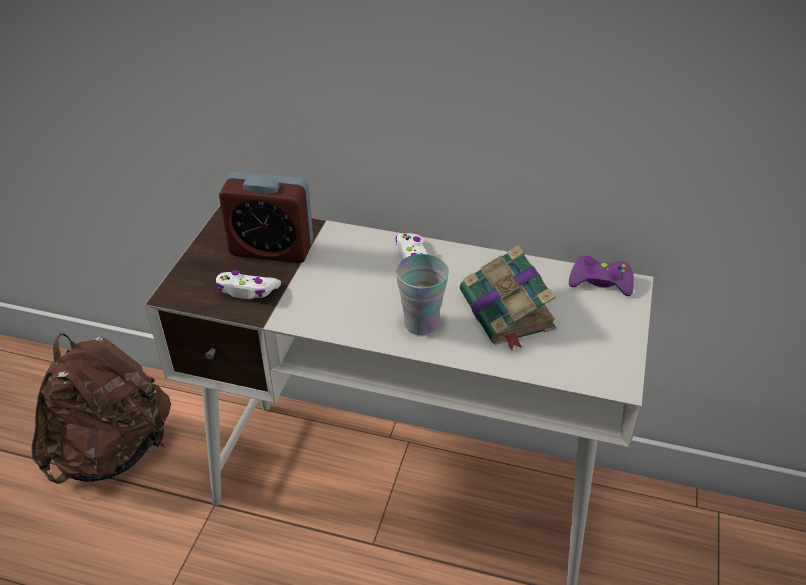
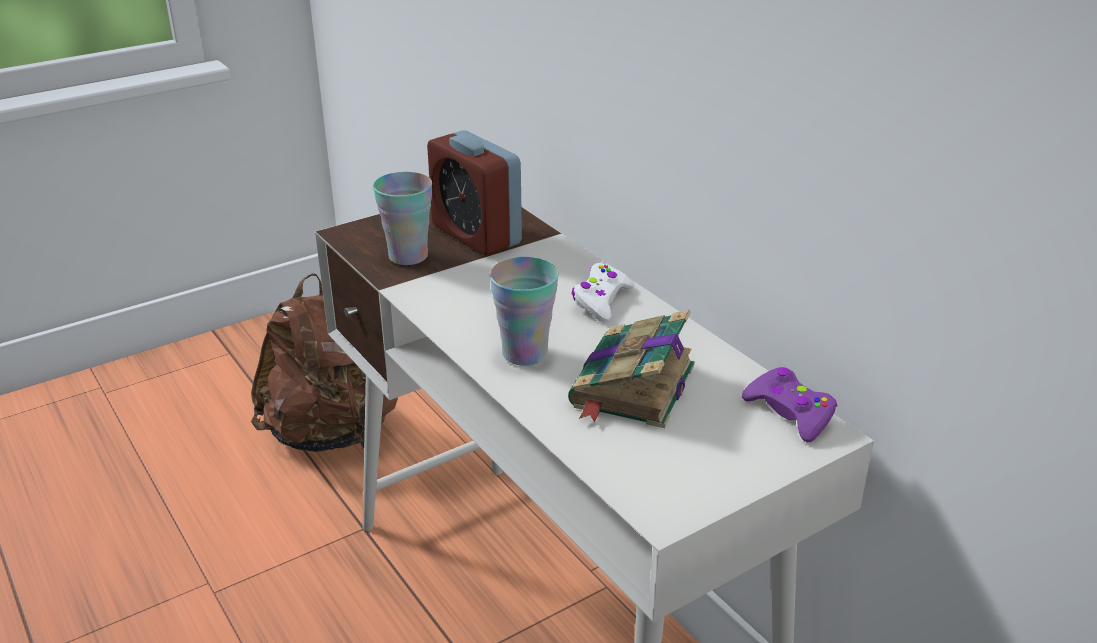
camera: 40 degrees right, 10 degrees down
white game controller [216,270,281,299] -> cup [373,172,432,265]

